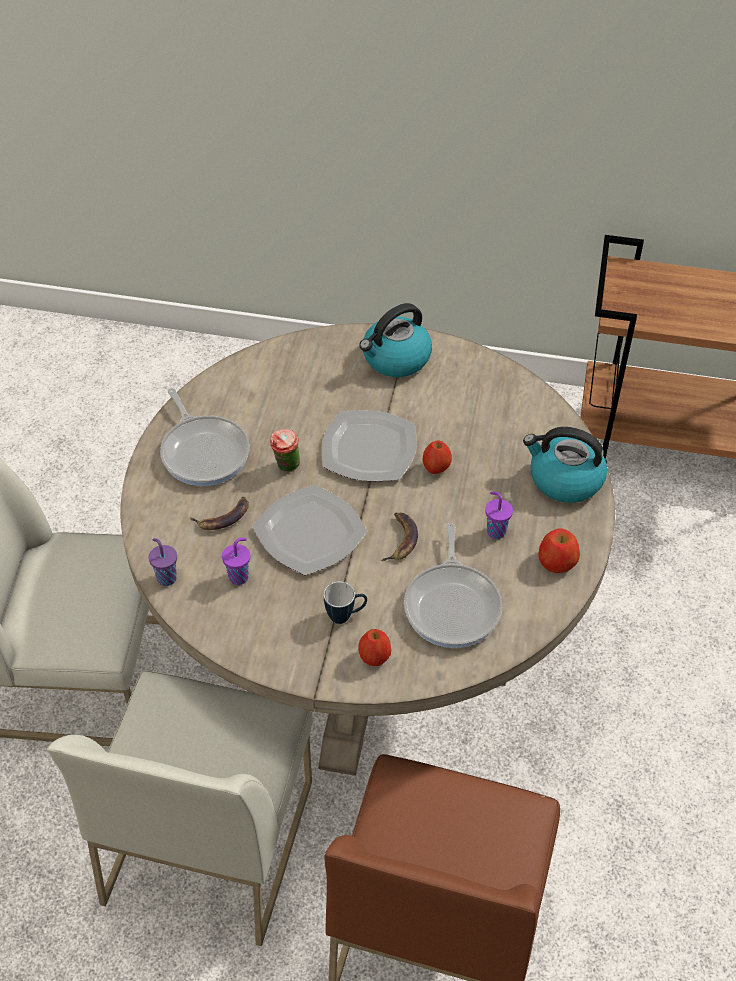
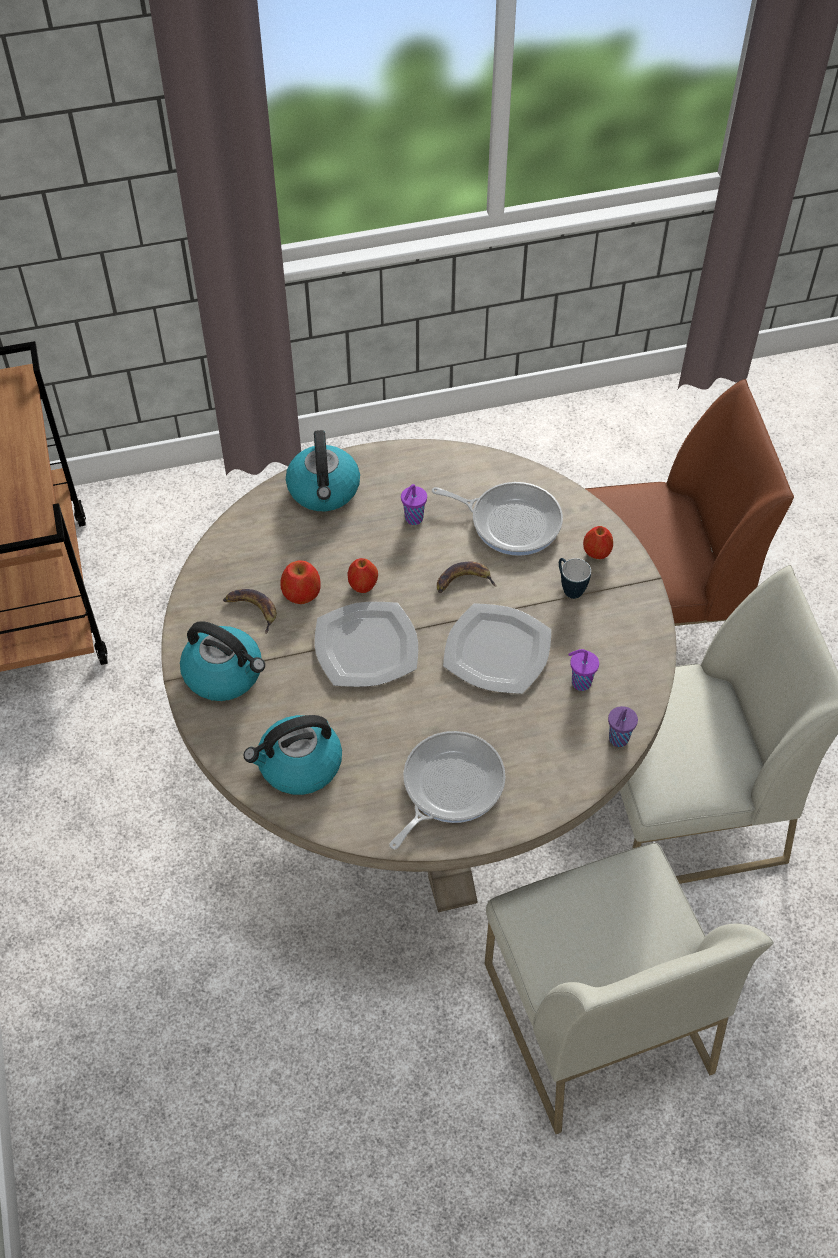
camera: 115 degrees left, 5 degrees up
banana [190,497,249,530] -> banana moved to [223,589,277,634]
cup [270,429,300,472] -> none
frying pan [404,523,502,648] -> frying pan turned 45 degrees clockwise [432,482,563,556]
apple [538,528,580,573] -> apple moved to [280,560,321,604]
none -> kettle [244,715,342,795]

